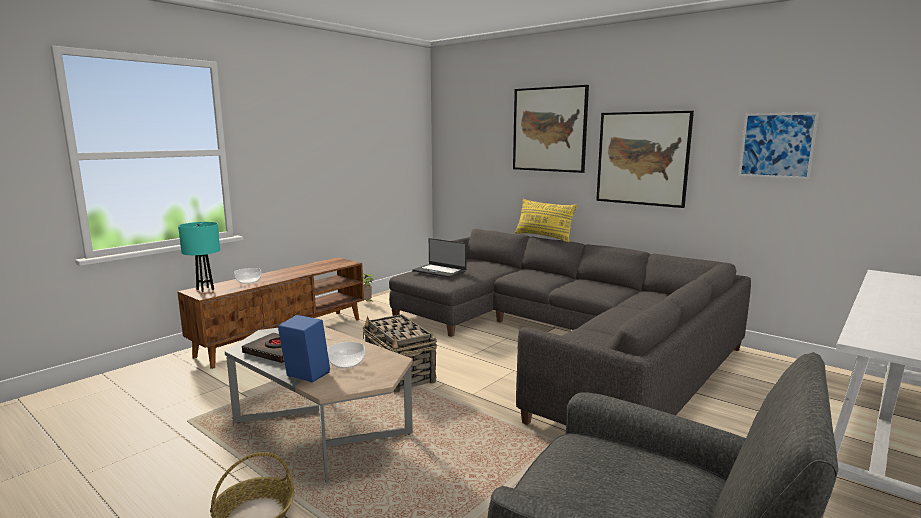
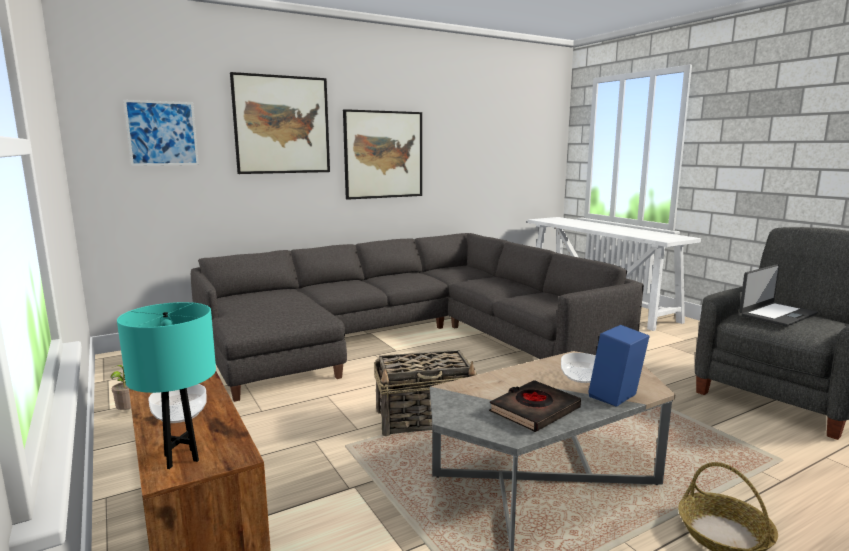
camera: 70 degrees left, 0 degrees up
laptop [412,238,467,278] -> laptop moved to [739,264,818,326]
yellow pillow [515,199,577,242] -> none
picture [739,112,819,179] -> picture moved to [124,100,199,166]

